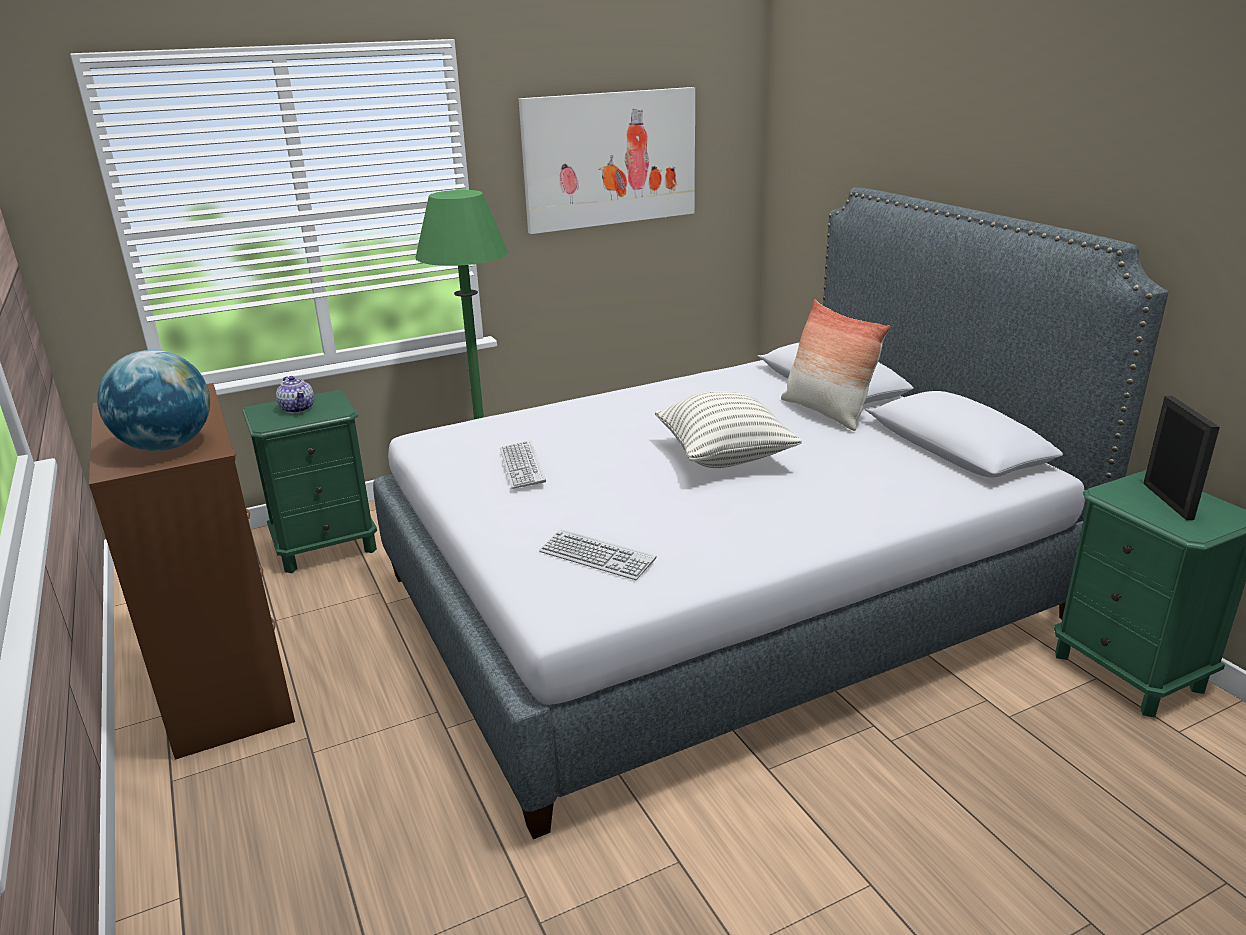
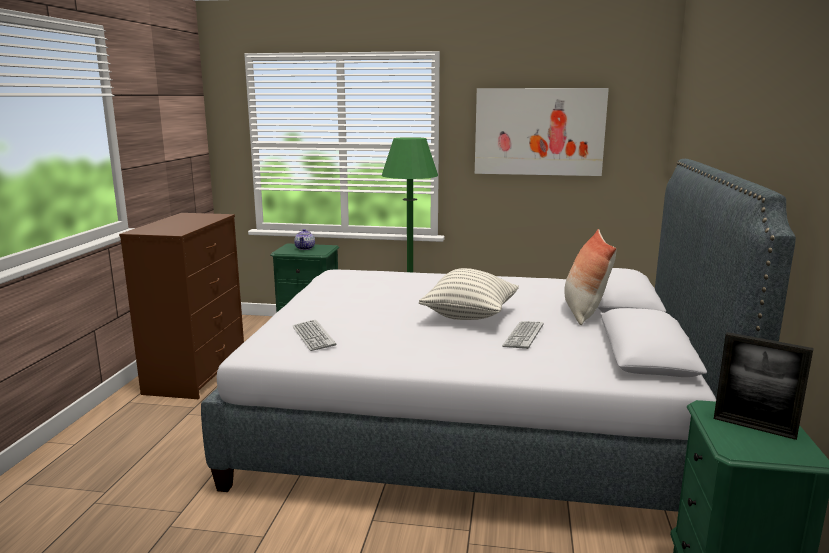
camera: 35 degrees right, 10 degrees down
globe [97,350,210,451] -> none
keyboard [500,441,546,489] -> keyboard moved to [502,321,544,349]
picture frame [1143,396,1220,520] -> picture frame turned 90 degrees clockwise [714,332,814,440]

